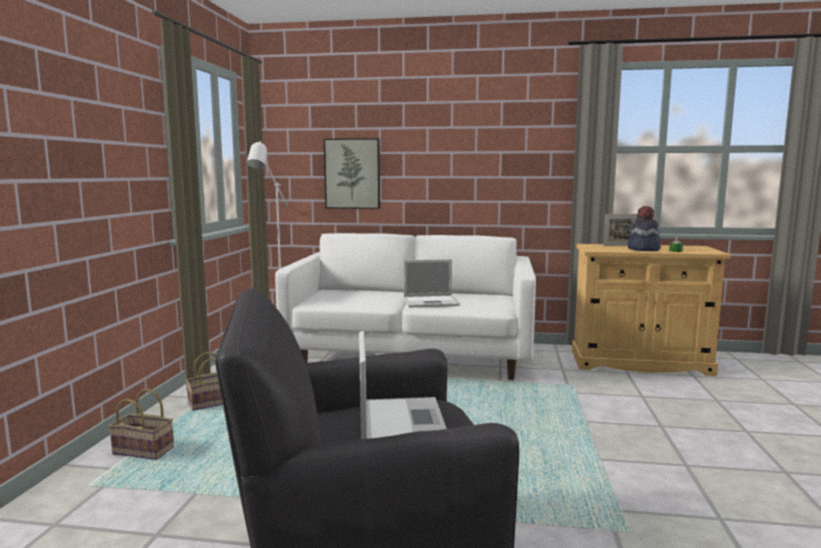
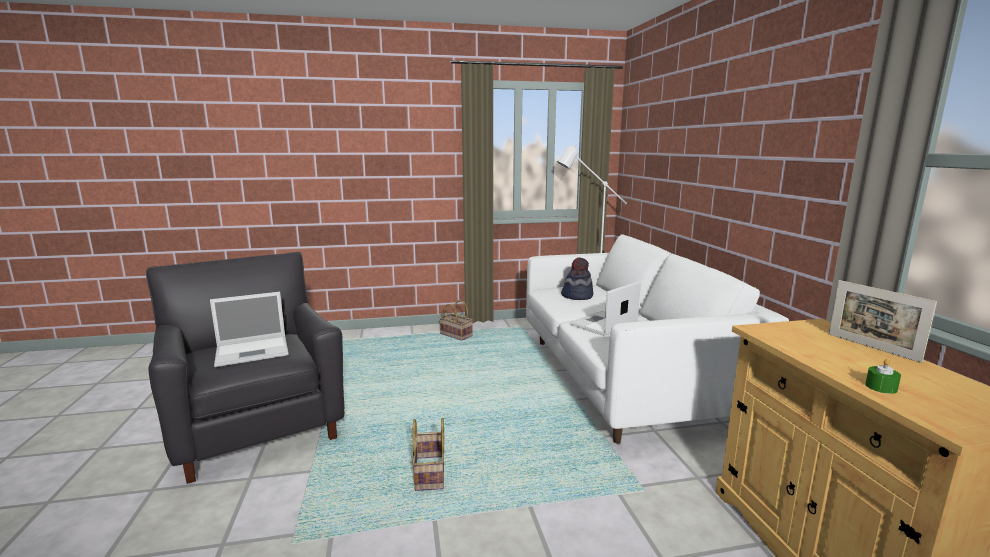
camera: 70 degrees right, 5 degrees up
basket [108,389,174,460] -> basket moved to [412,418,445,491]
picture [324,138,380,209] -> none
laptop [404,259,459,308] -> laptop turned 75 degrees clockwise [570,281,641,336]
hat [627,206,661,251] -> hat moved to [561,257,593,300]

